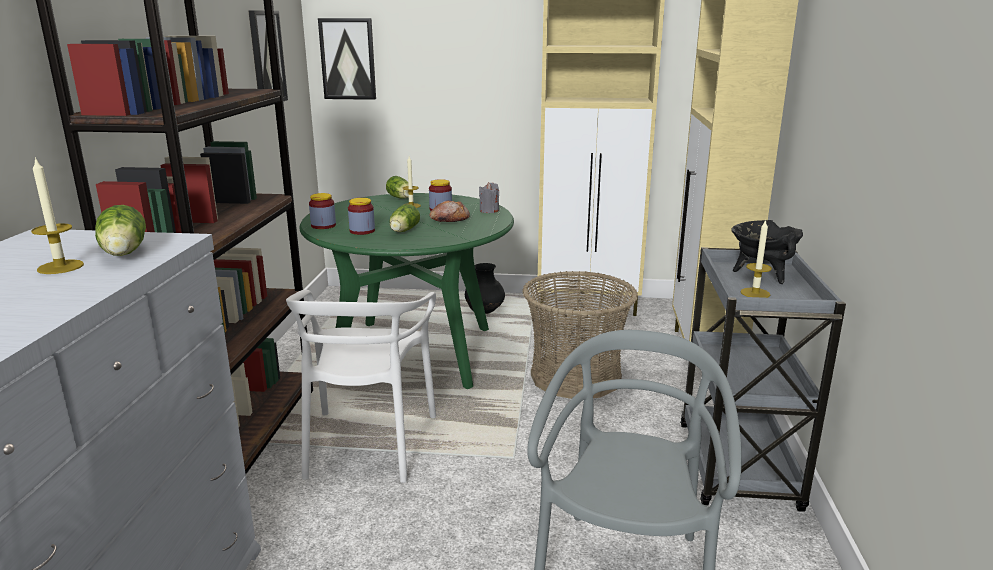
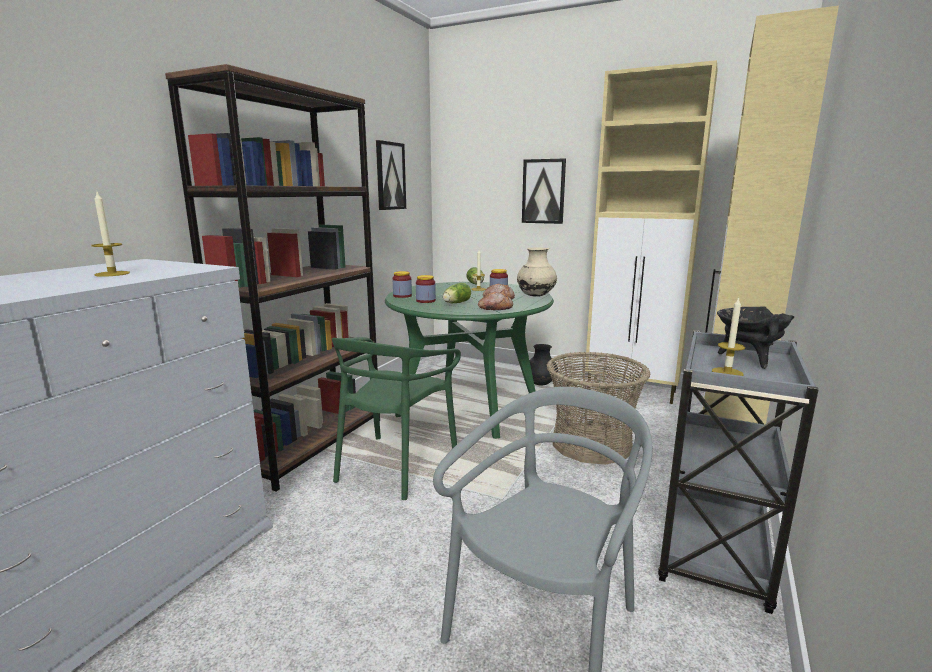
camera: 20 degrees right, 5 degrees down
lettuce [95,205,146,256] -> none
white chair [286,290,436,483] -> green chair [332,337,461,500]
picture [318,18,376,100] -> picture moved to [522,158,566,224]
grey candle [479,182,499,213] -> beige vase [517,247,557,297]
none -> bread [478,292,513,310]

